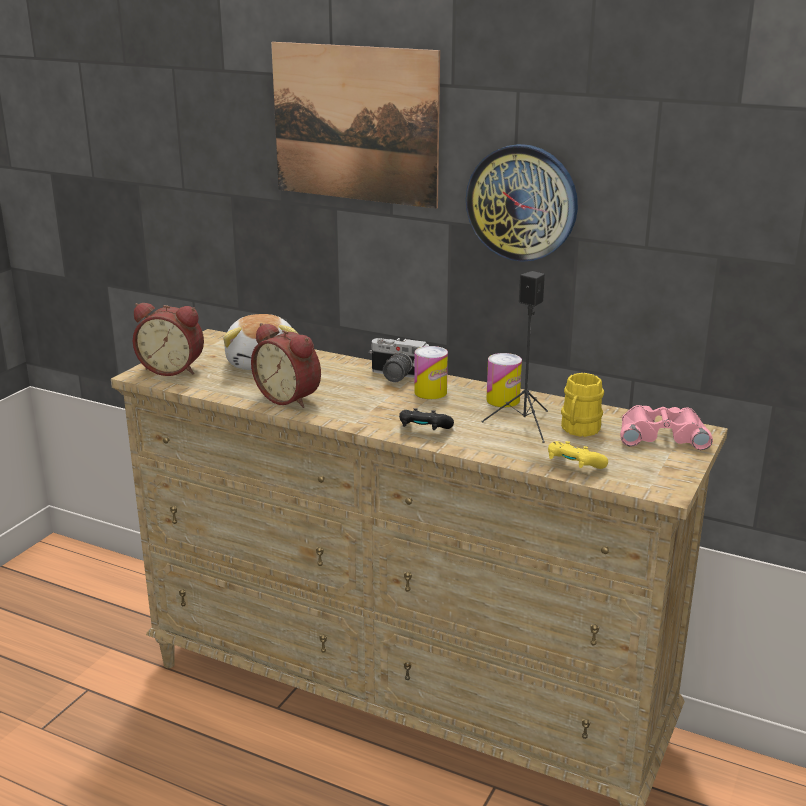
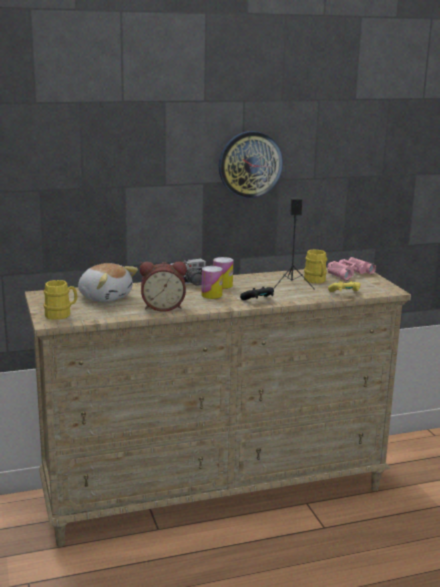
camera: 45 degrees left, 5 degrees down
alarm clock [133,303,204,376] -> yellow mug [44,280,77,320]
picture [271,42,440,209] -> none
can [486,353,522,407] -> can moved to [201,266,223,299]

